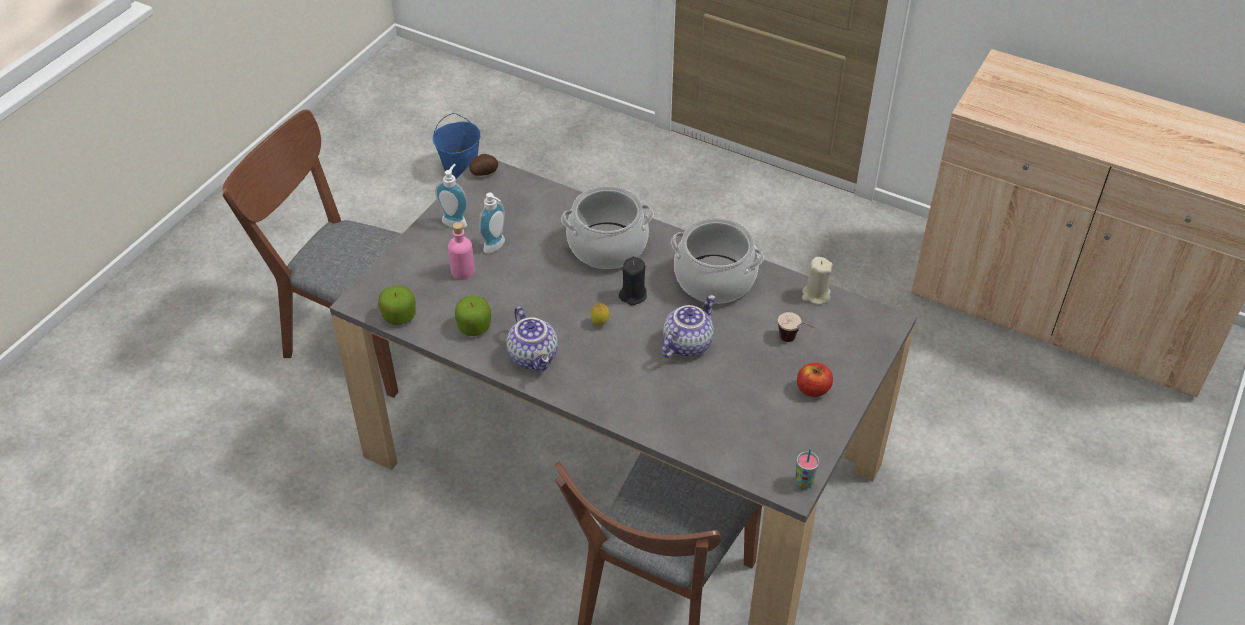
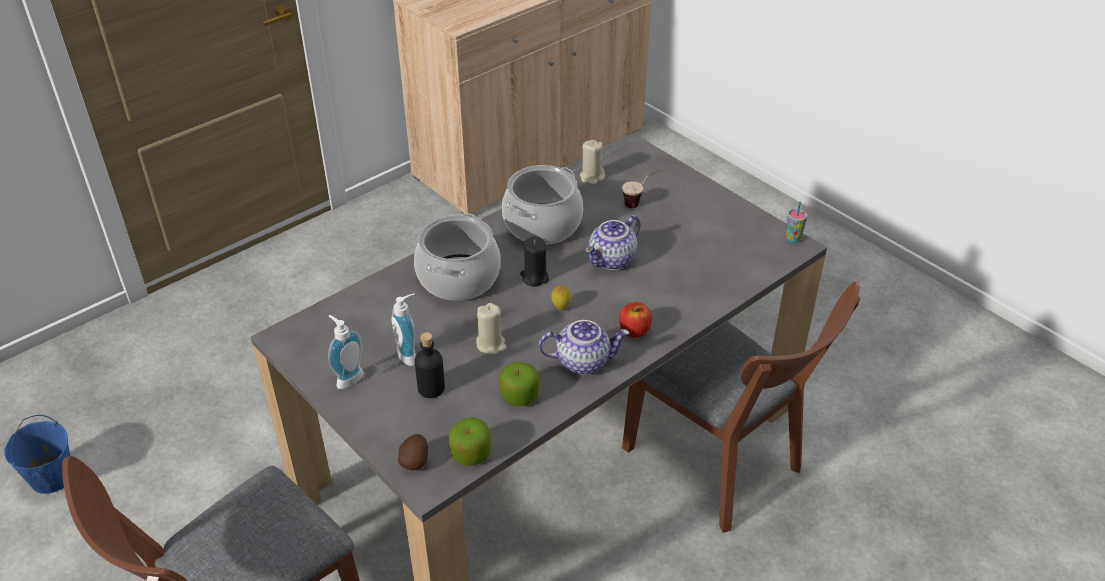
camera: 70 degrees left, 5 degrees down
pink bottle [448,222,475,280] -> black bottle [415,332,445,398]
potato [469,154,498,176] -> potato moved to [398,434,428,470]
teapot [661,295,715,358] -> teapot turned 105 degrees counterclockwise [585,215,641,270]
apple [797,362,833,397] -> apple moved to [619,302,652,338]
none -> beige candle [476,303,507,355]

